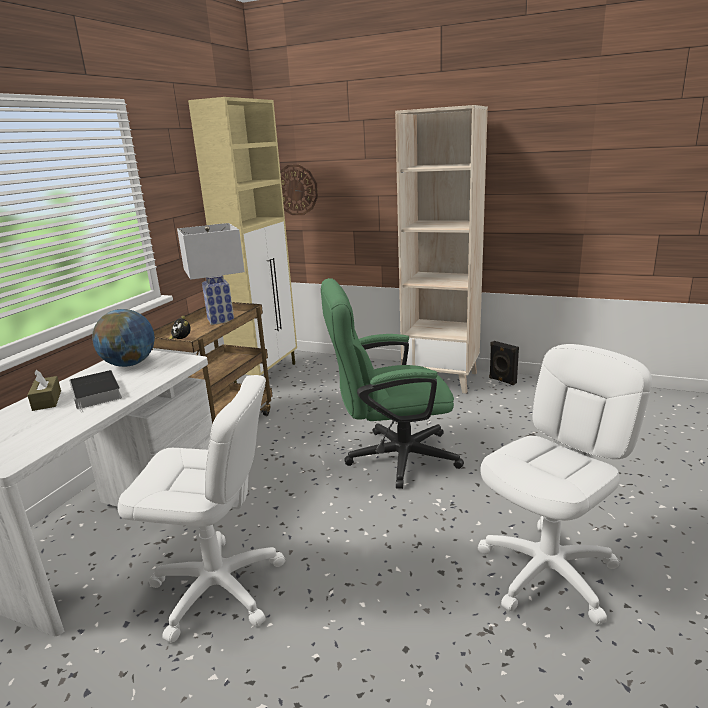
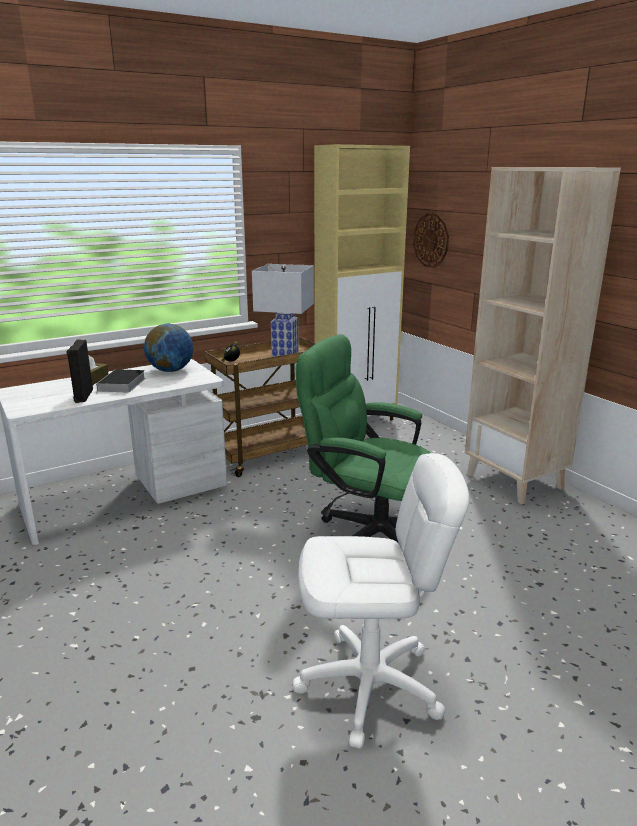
camera: 35 degrees right, 0 degrees up
white office chair [118,375,285,643] -> none
black speaker [489,341,519,385] -> black speaker moved to [66,339,93,403]

